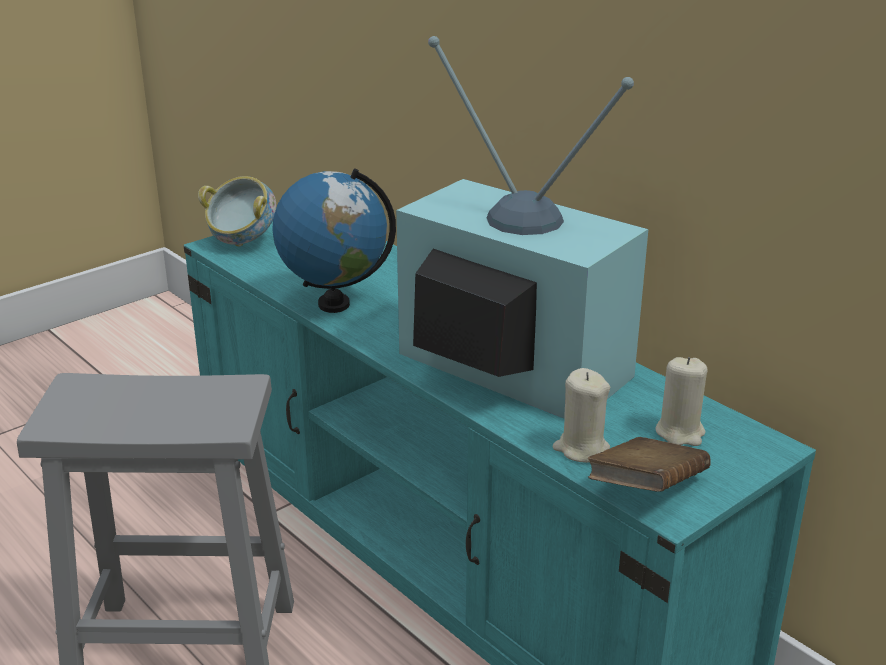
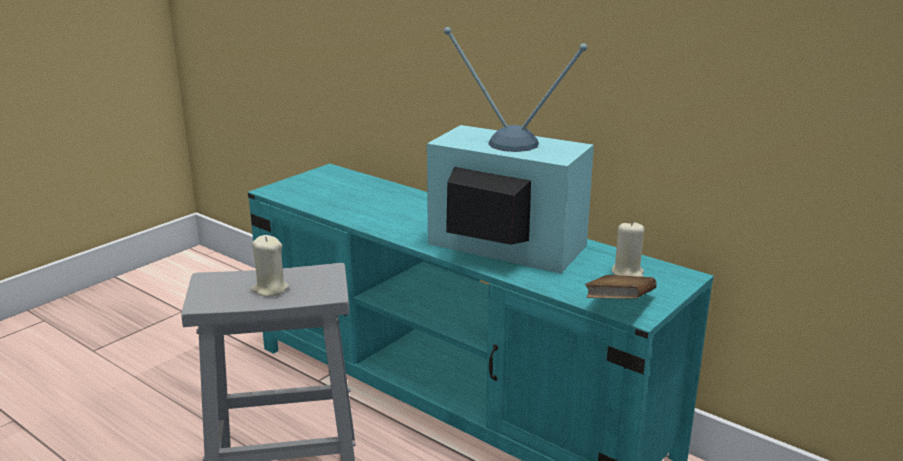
camera: 10 degrees left, 5 degrees down
bowl [198,176,276,247] -> none
globe [272,168,396,313] -> none
beige candle [553,368,610,463] -> beige candle moved to [251,235,289,297]

